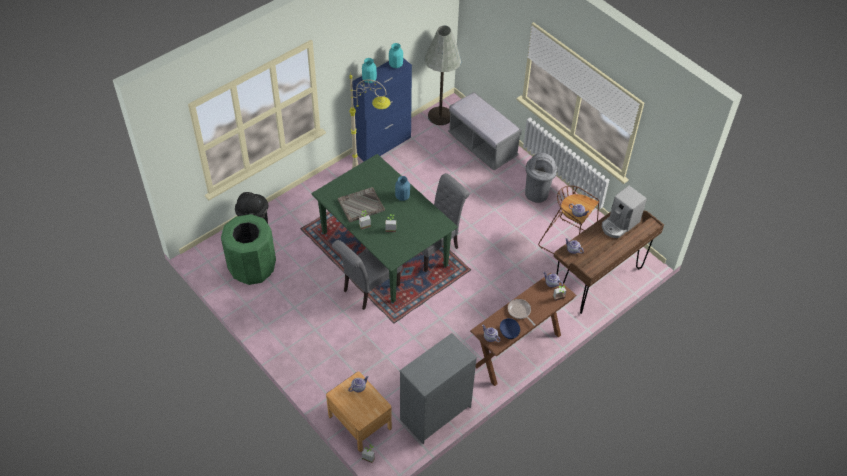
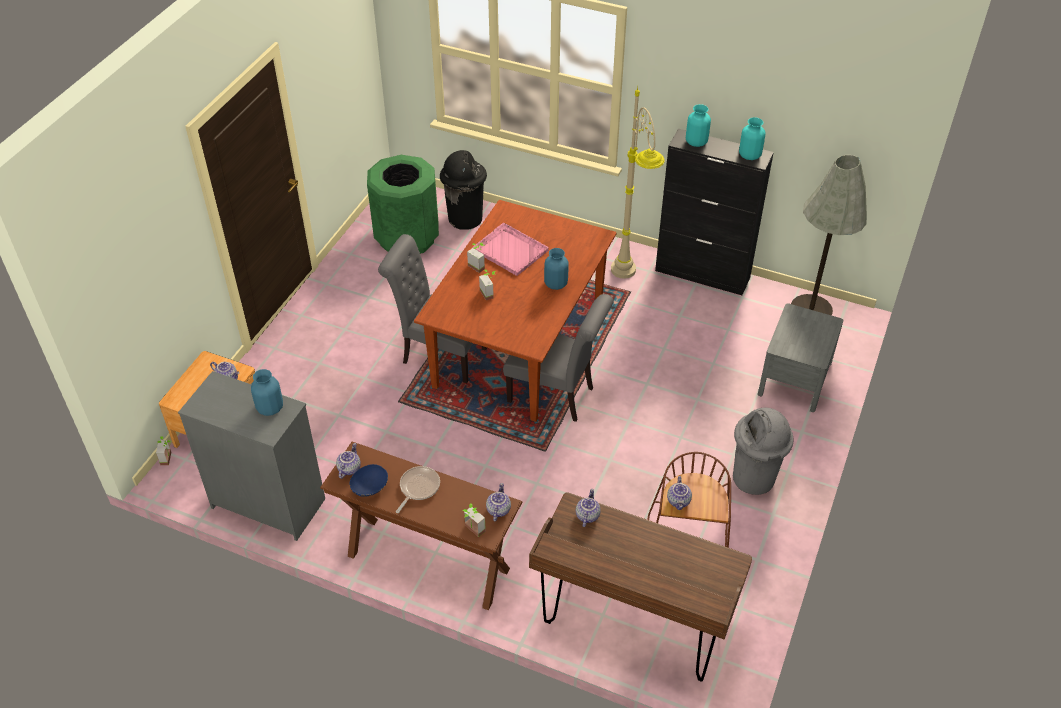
camera: 65 degrees right, 5 degrees down
green dining table [311,154,458,303] -> brown dining table [414,200,617,422]
grey tray [338,187,385,222] -> pink tray [472,223,549,276]
blue cabinet [352,58,412,161] -> black cabinet [655,129,774,295]
grey bench [448,92,522,170] -> grey nightstand [758,303,843,412]
coffee machine [602,185,647,238] -> none
none -> blue vase [251,369,283,416]

